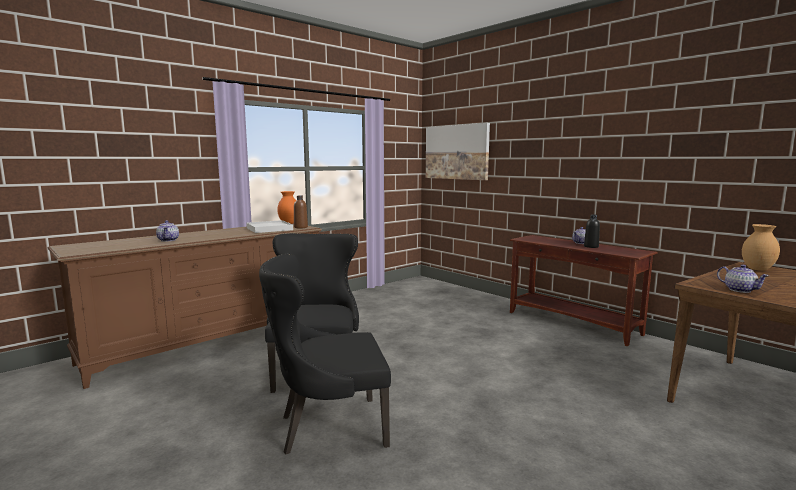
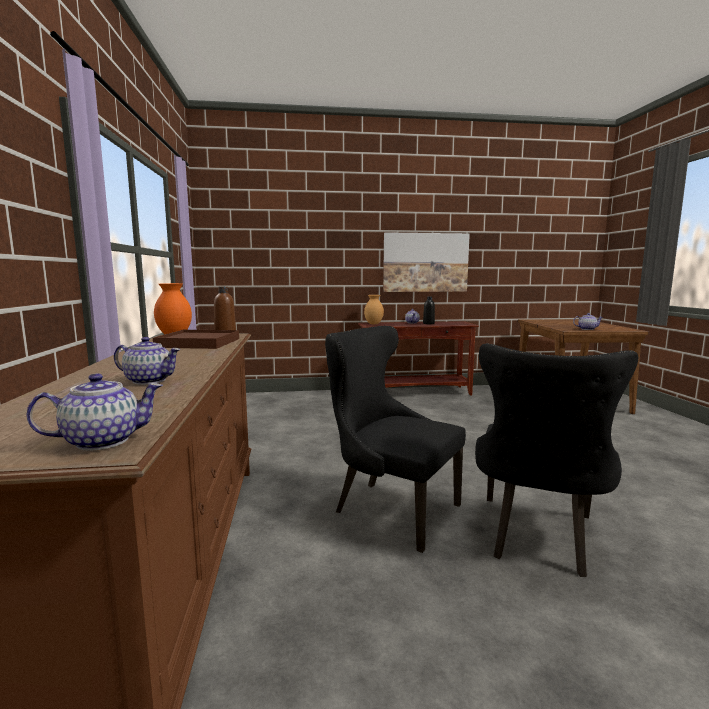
camera: 55 degrees left, 0 degrees up
white tray [246,220,293,233] -> brown tray [153,330,239,349]
picture [426,123,490,180] -> picture moved to [383,232,470,292]
brown vase [742,224,780,271] -> brown vase moved to [364,295,384,324]
none -> teapot [26,373,163,451]

